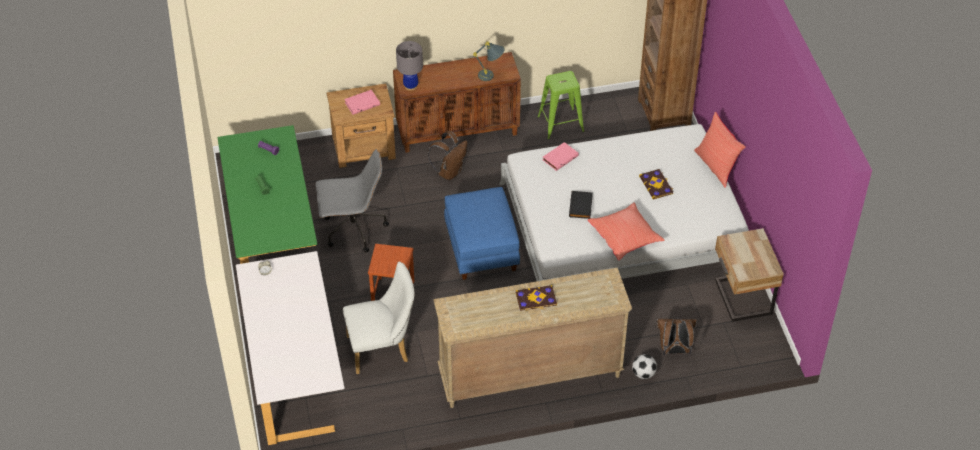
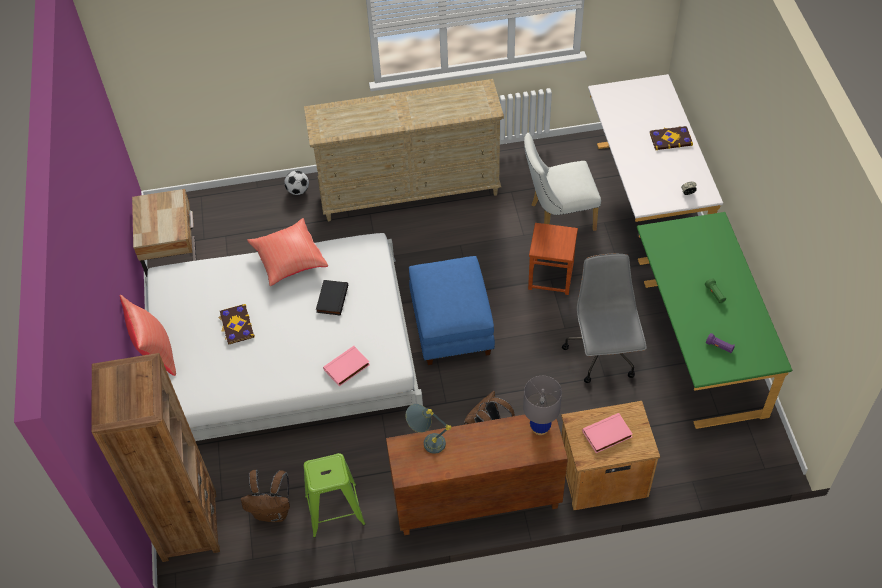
camera: 175 degrees left, 5 degrees up
grey office chair [316,149,389,252] -> grey office chair turned 90 degrees clockwise [562,254,647,383]
book [515,285,557,311] -> book moved to [650,126,693,150]
brown backpack [657,318,697,355] -> brown backpack moved to [241,470,290,522]

